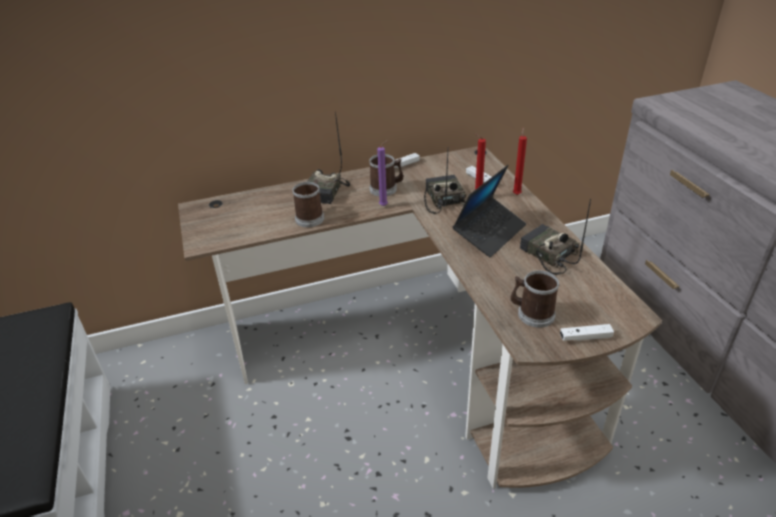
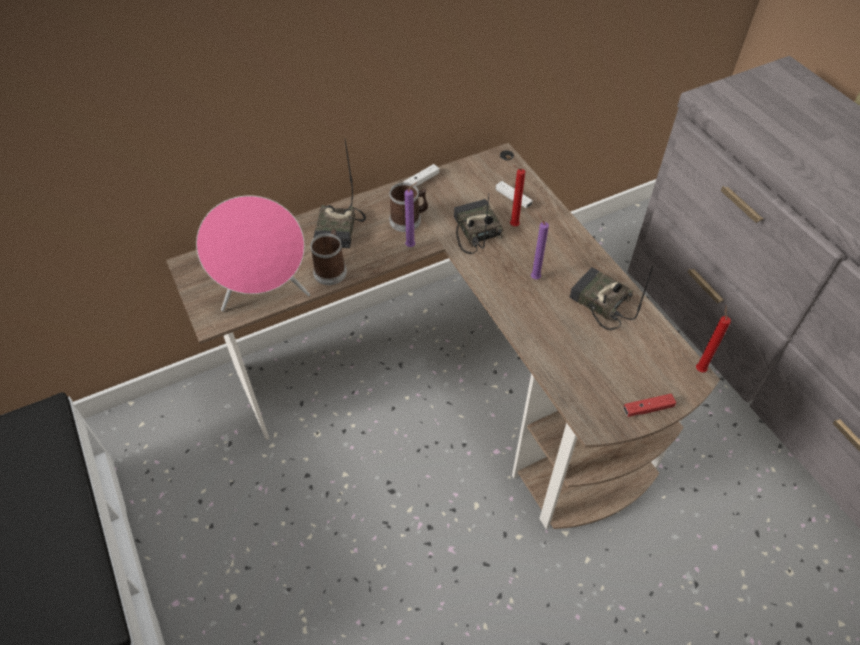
camera: 10 degrees left, 15 degrees up
laptop [453,165,526,257] -> purple candle [531,213,549,279]
mug [511,271,559,328] -> none
red candle [513,127,527,195] -> red candle moved to [696,306,731,372]
white game controller [560,324,614,341] -> red game controller [623,394,676,417]
none -> pink speaker [196,196,310,311]

